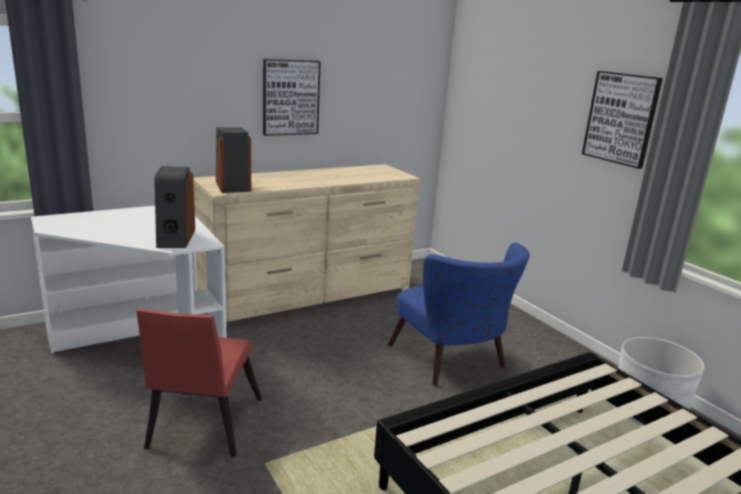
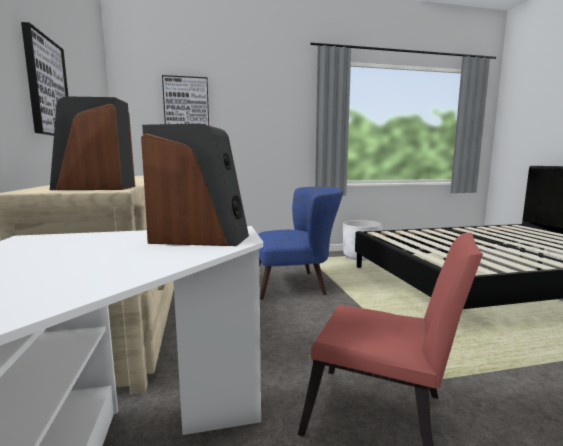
camera: 70 degrees left, 10 degrees down
picture [582,71,663,169] -> picture moved to [162,75,209,126]

